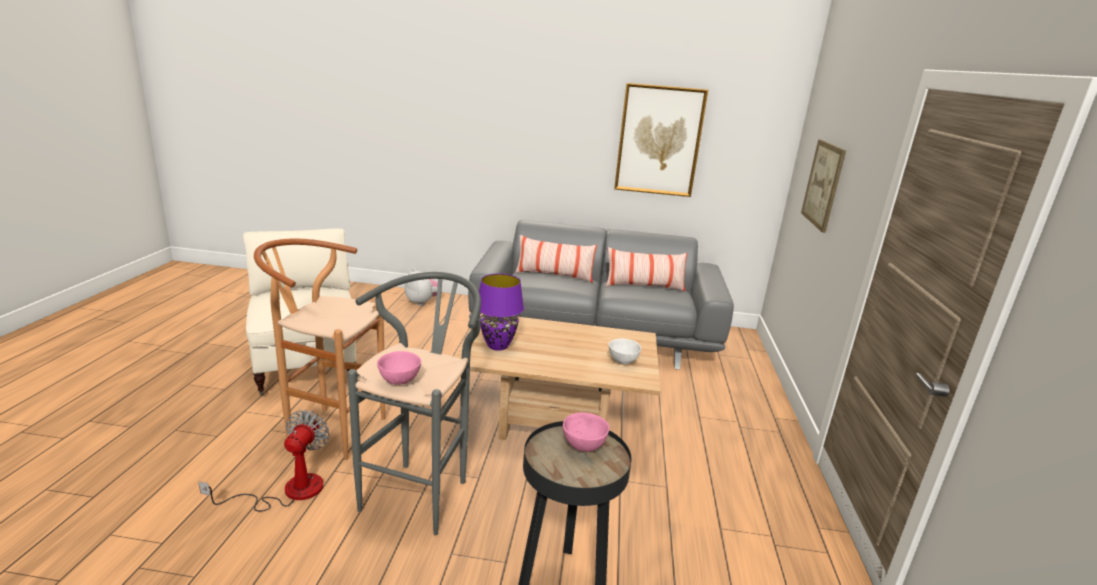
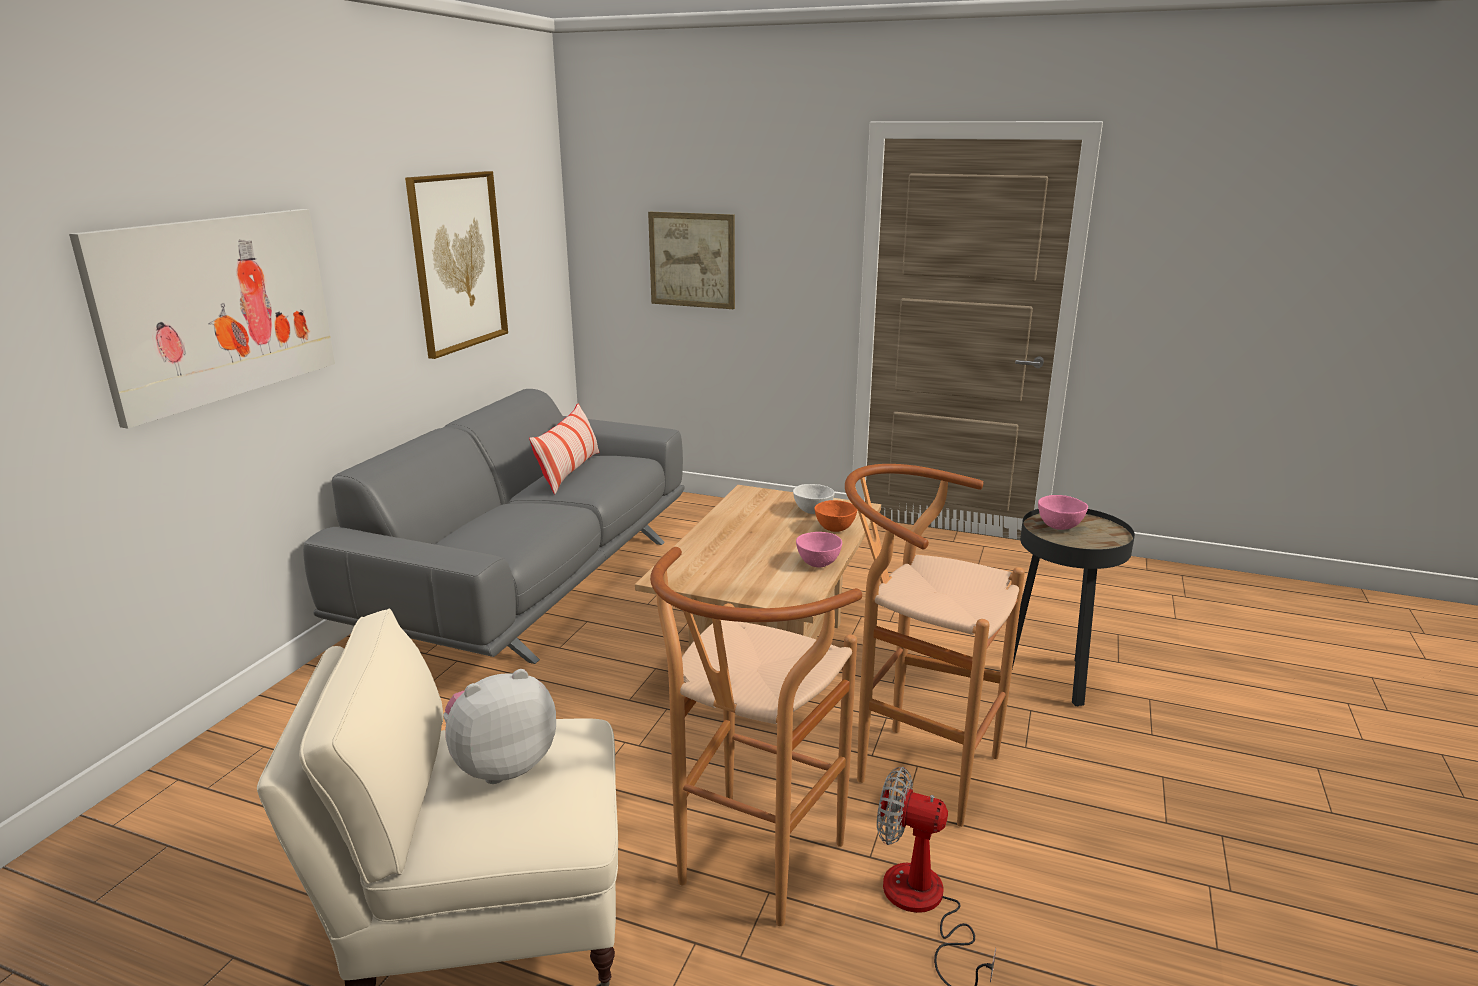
camera: 75 degrees left, 0 degrees up
grey stool [348,272,481,536] -> brown stool [845,464,1025,827]
pink bowl [377,351,421,385] -> pink bowl moved to [796,532,842,568]
plush toy [404,269,438,306] -> plush toy moved to [443,669,556,784]
purple table lamp [479,274,524,351] -> none
pillow [515,235,597,283] -> none
none -> picture [69,209,335,429]
none -> orange bowl [814,500,857,532]

